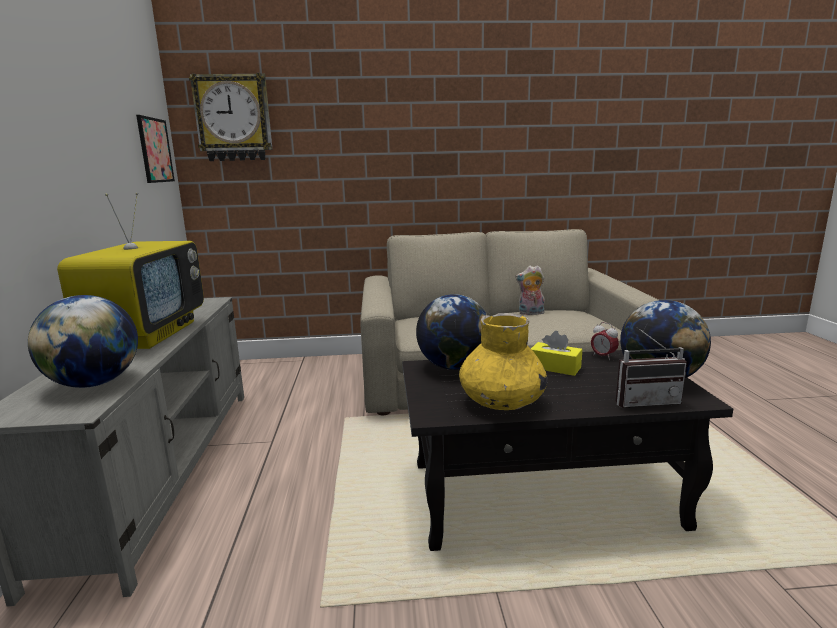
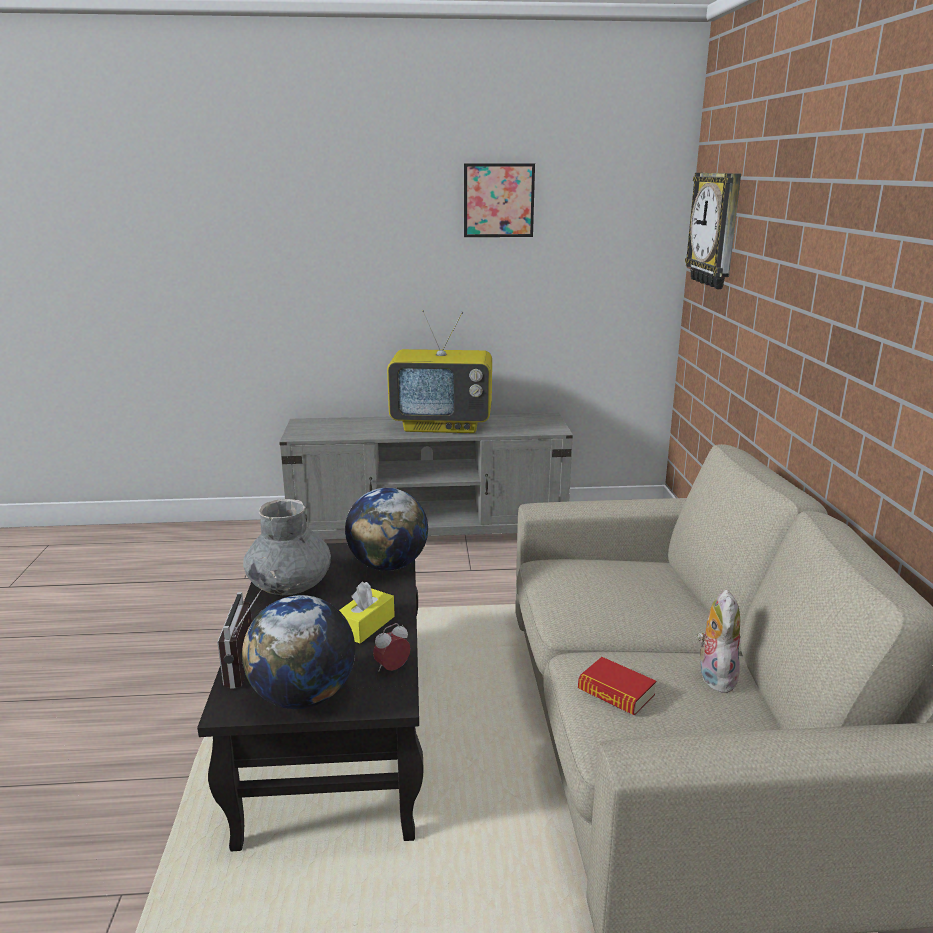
camera: 90 degrees right, 5 degrees up
globe [28,295,138,388] -> none
picture [136,115,175,183] -> picture moved to [464,163,535,237]
yellow vase [459,313,547,410] -> grey vase [243,499,331,595]
none -> book [578,657,656,716]

